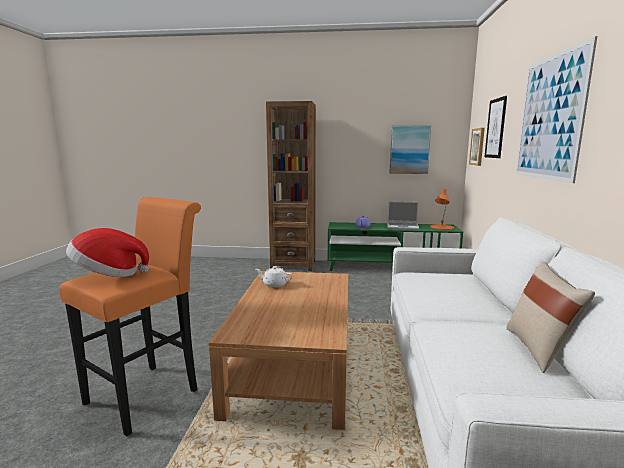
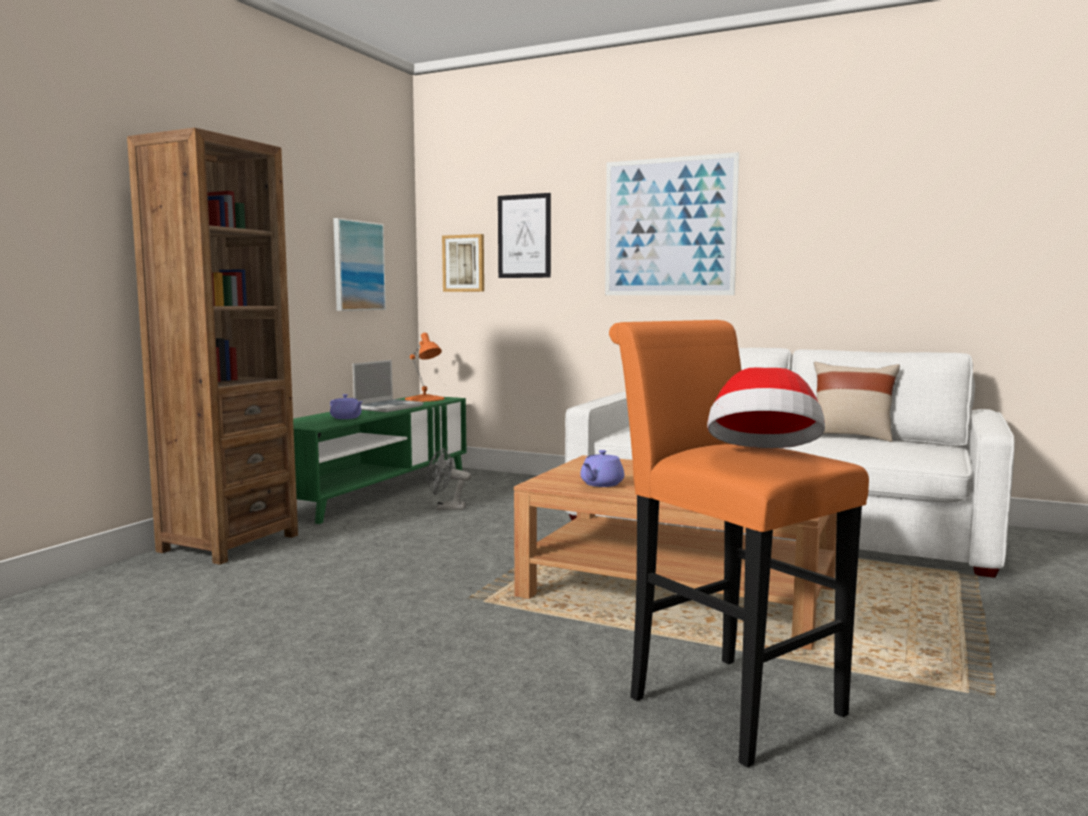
camera: 70 degrees left, 5 degrees down
white teapot [256,266,293,288] -> purple teapot [580,450,624,487]
none -> grey fan [427,448,471,510]

